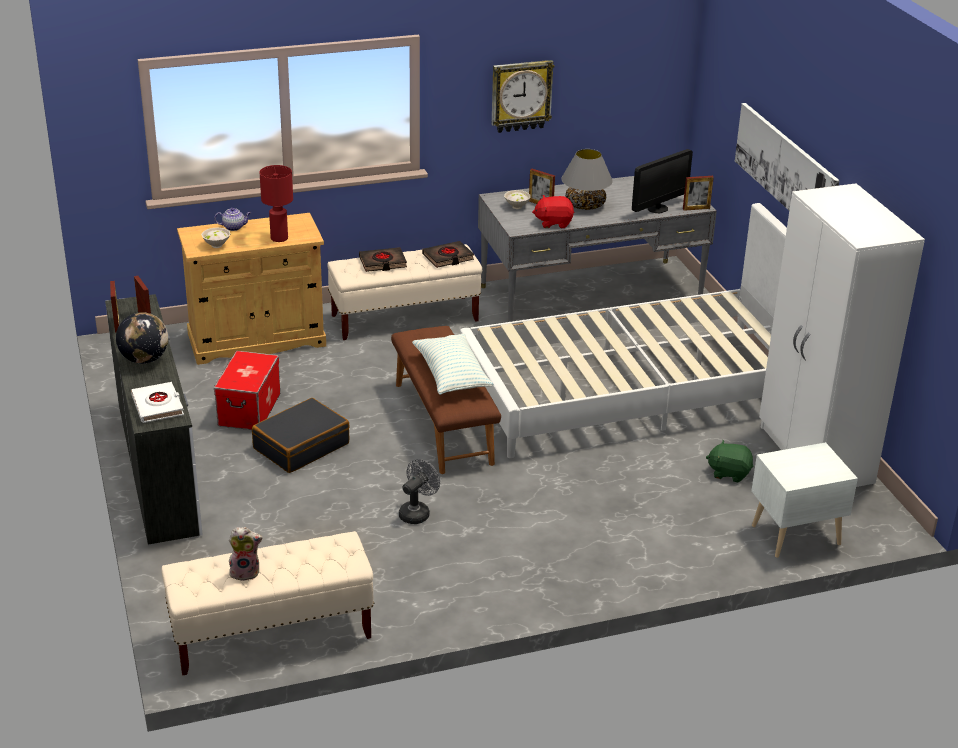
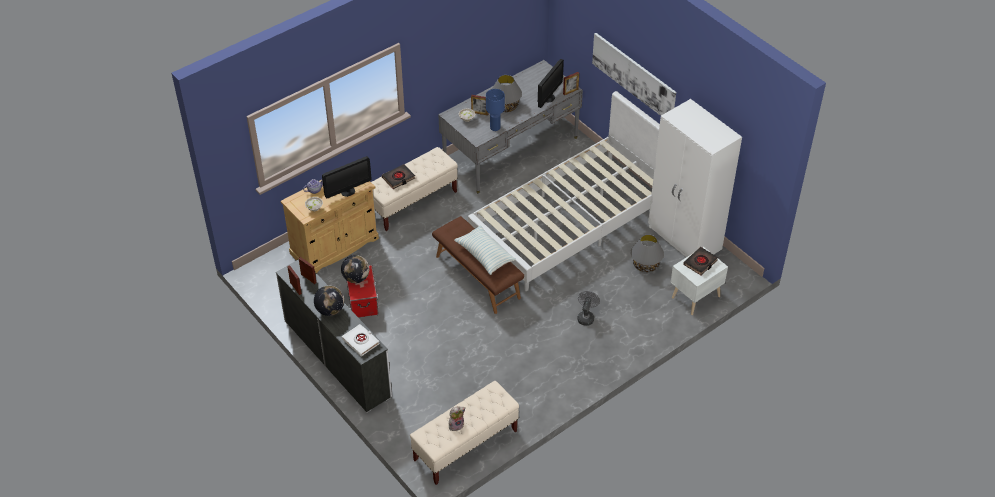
camera: 20 degrees left, 15 degrees up
black suitcase [252,398,349,473] -> none
red table lamp [260,165,293,242] -> monitor [322,156,371,198]
grey fan [399,459,440,524] -> grey fan moved to [578,291,600,326]
black book [422,241,474,268] -> black book moved to [683,247,718,275]
wall clock [492,60,554,133] -> none
red plush toy [532,195,574,228] -> blue table lamp [486,89,505,131]
green plush toy [706,440,753,482] -> grey table lamp [630,234,664,272]
none -> globe [341,255,370,283]

